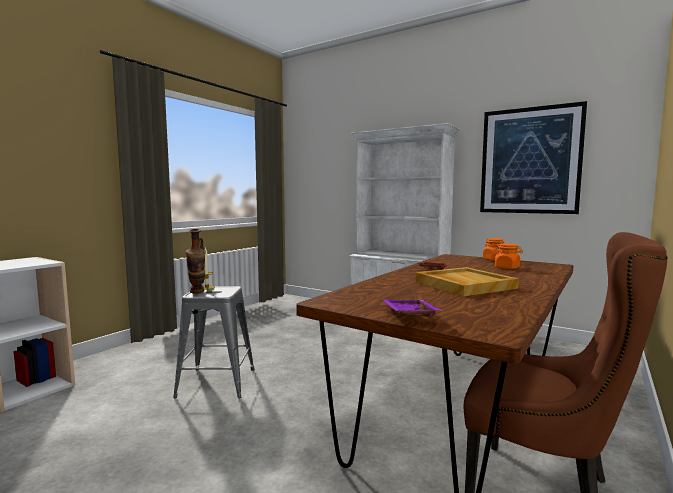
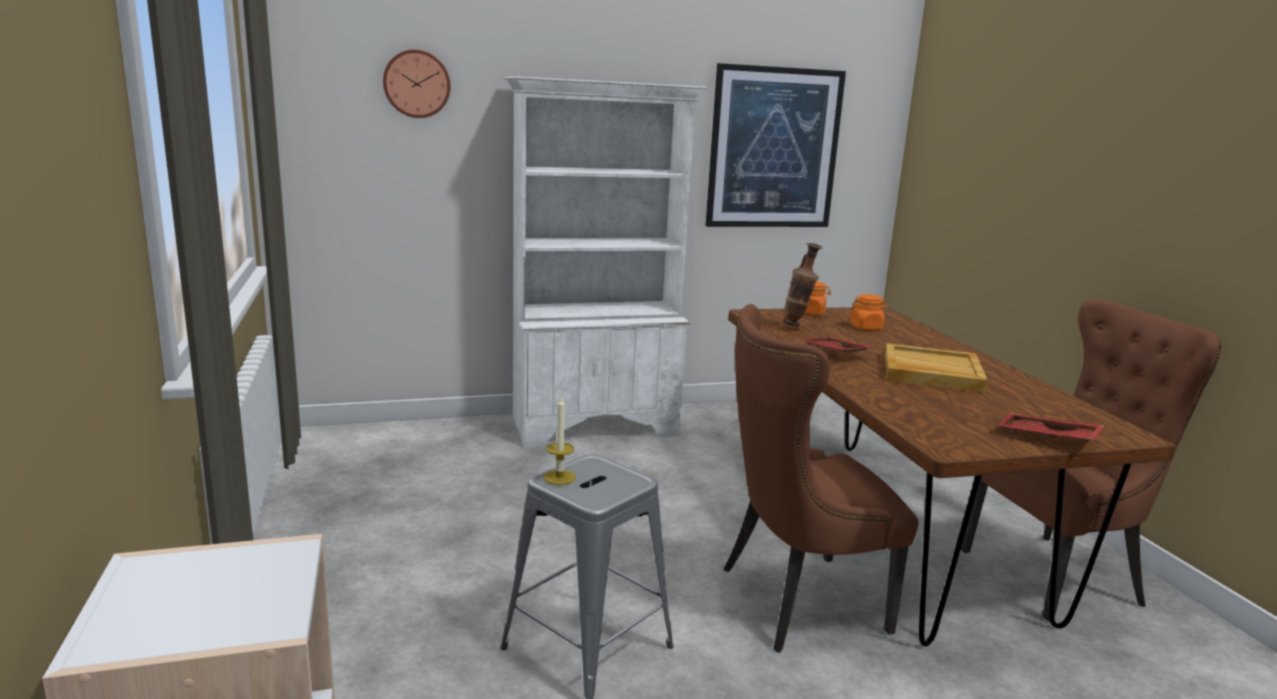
camera: 50 degrees left, 10 degrees up
vase [185,229,206,294] -> vase moved to [781,243,823,331]
purple tray [383,299,443,317] -> red tray [997,413,1104,442]
none -> wall clock [383,49,451,118]
none -> brown chair [724,304,919,653]

